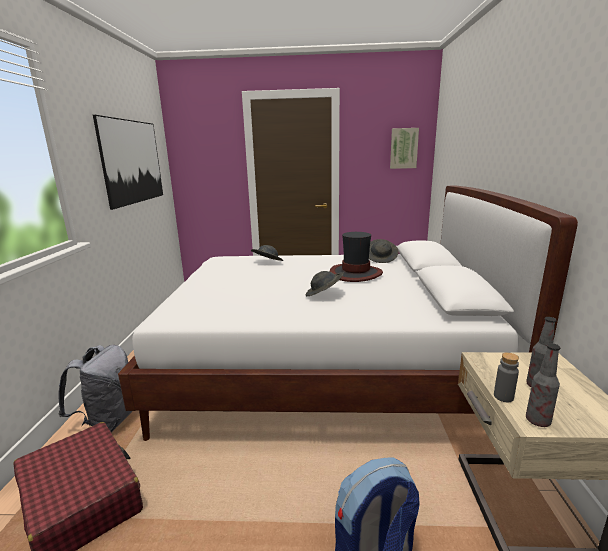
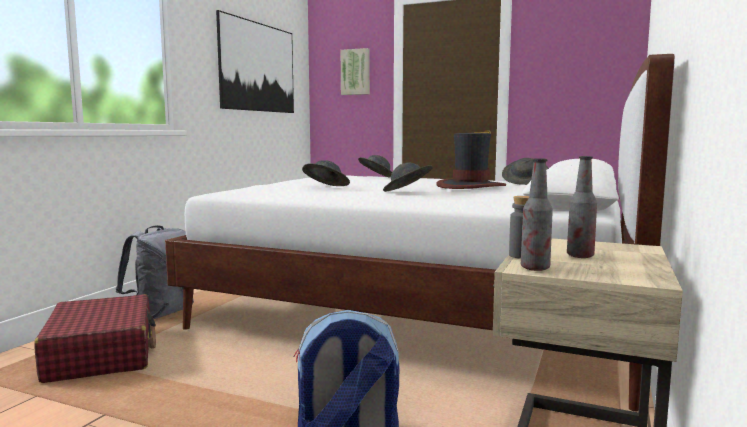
camera: 20 degrees right, 10 degrees down
picture [390,128,419,169] -> picture moved to [341,48,370,95]
none -> grey hat [302,160,350,186]

